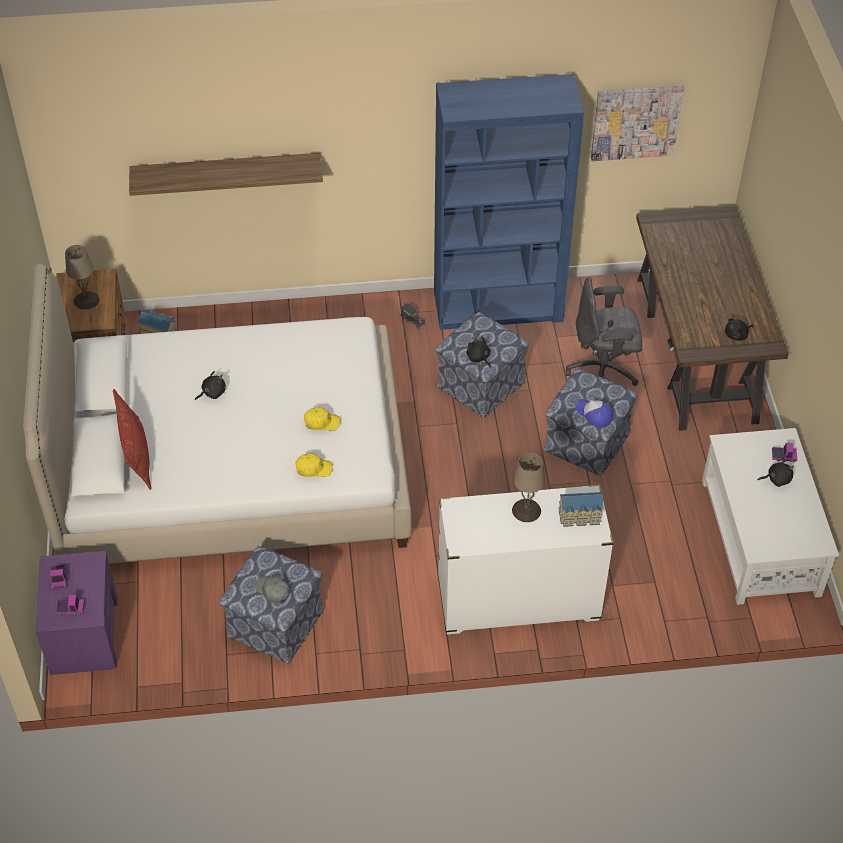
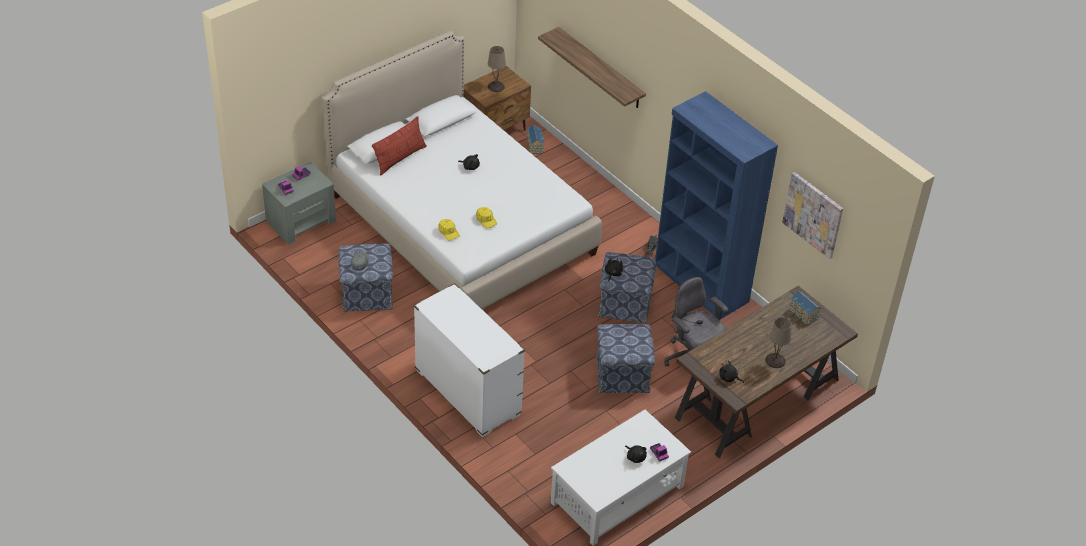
camera: 55 degrees right, 5 degrees down
purple nightstand [36,551,118,675] -> grey nightstand [262,162,336,244]
beige table lamp [512,453,545,522] -> beige table lamp moved to [765,317,792,368]
toy house [558,492,603,527] -> toy house moved to [789,291,821,325]
cap [576,399,613,428] -> none

